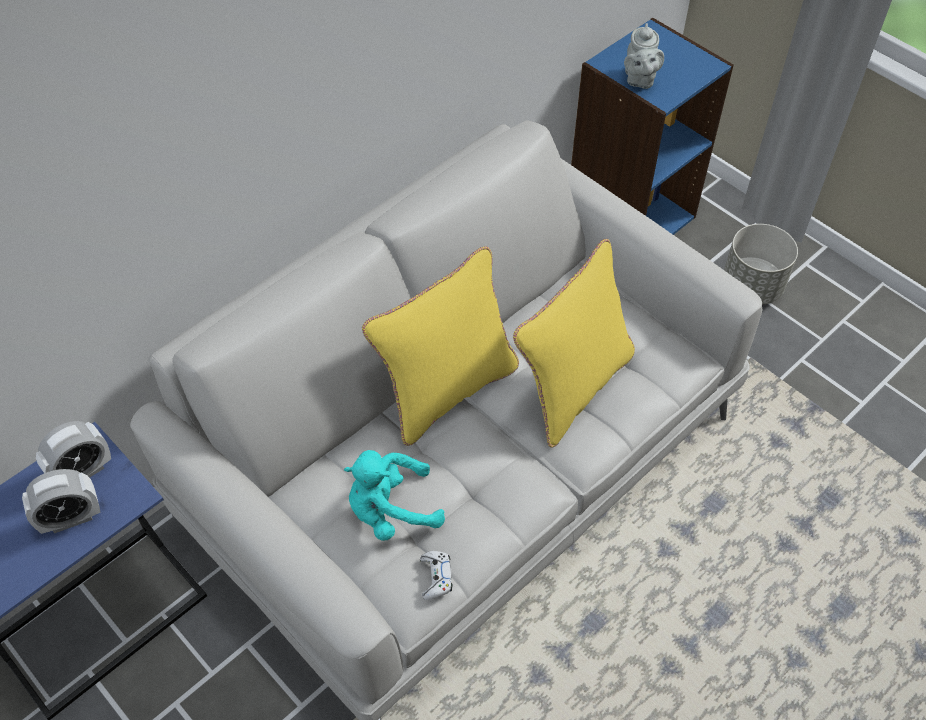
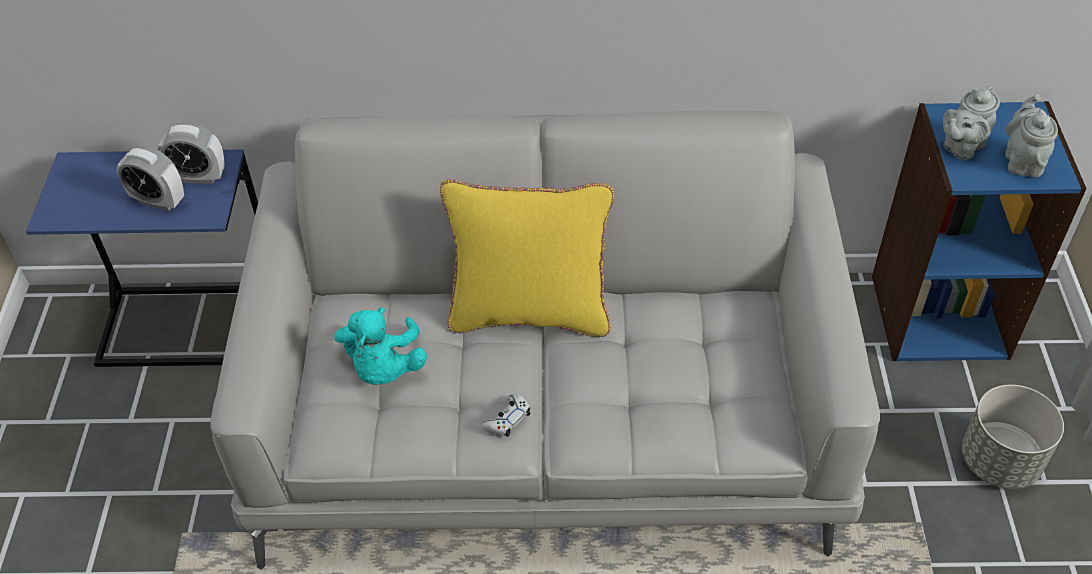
camera: 45 degrees right, 5 degrees down
turquoise plush toy [344,450,445,541] -> turquoise plush toy turned 120 degrees counterclockwise [335,307,427,385]
white game controller [420,551,452,600] -> white game controller moved to [482,394,530,437]
yellow pillow [513,239,635,448] -> none
none -> grey teapot [1005,94,1058,177]

